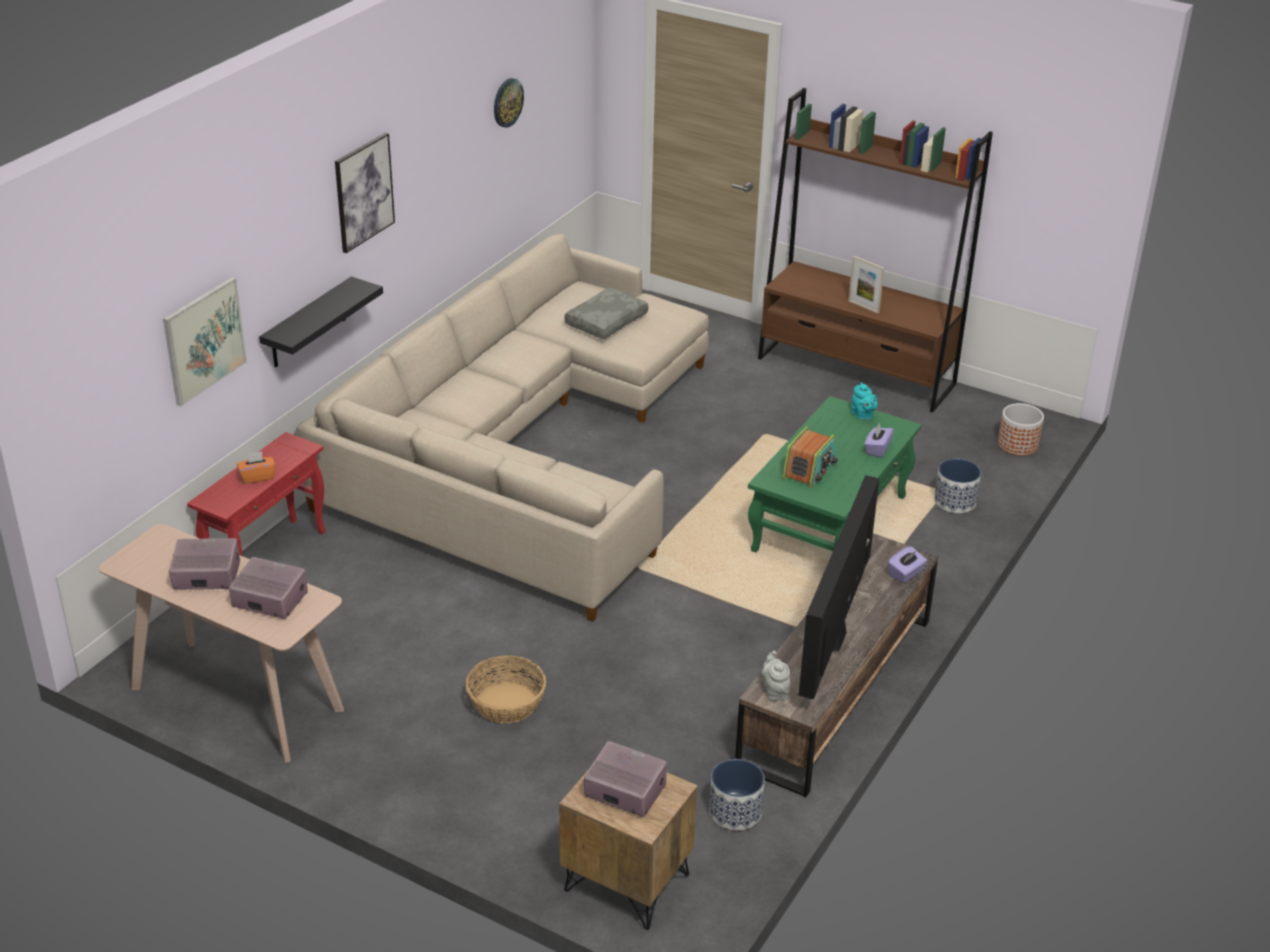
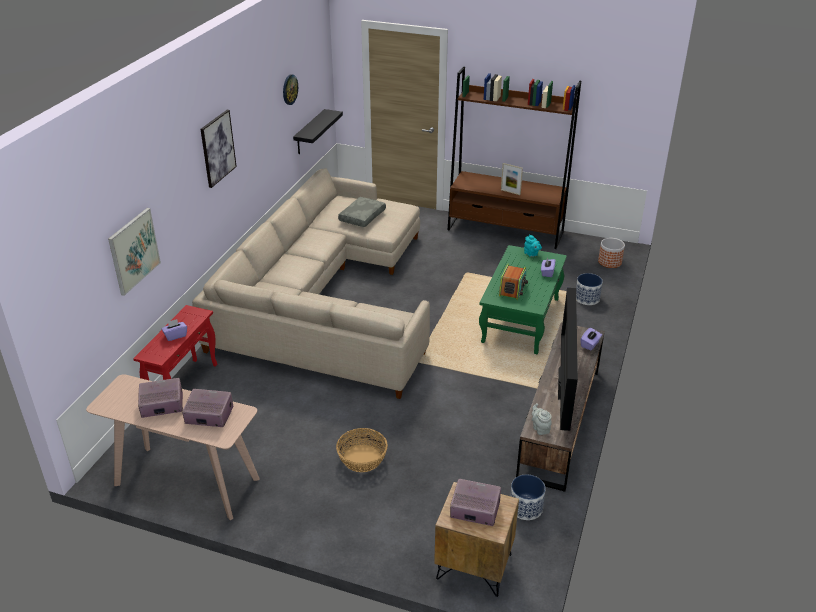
camera: 10 degrees left, 0 degrees up
orange tissue box [237,451,275,484] -> purple tissue box [161,319,187,341]
black shelf [259,277,383,368] -> black shelf moved to [293,109,343,154]

